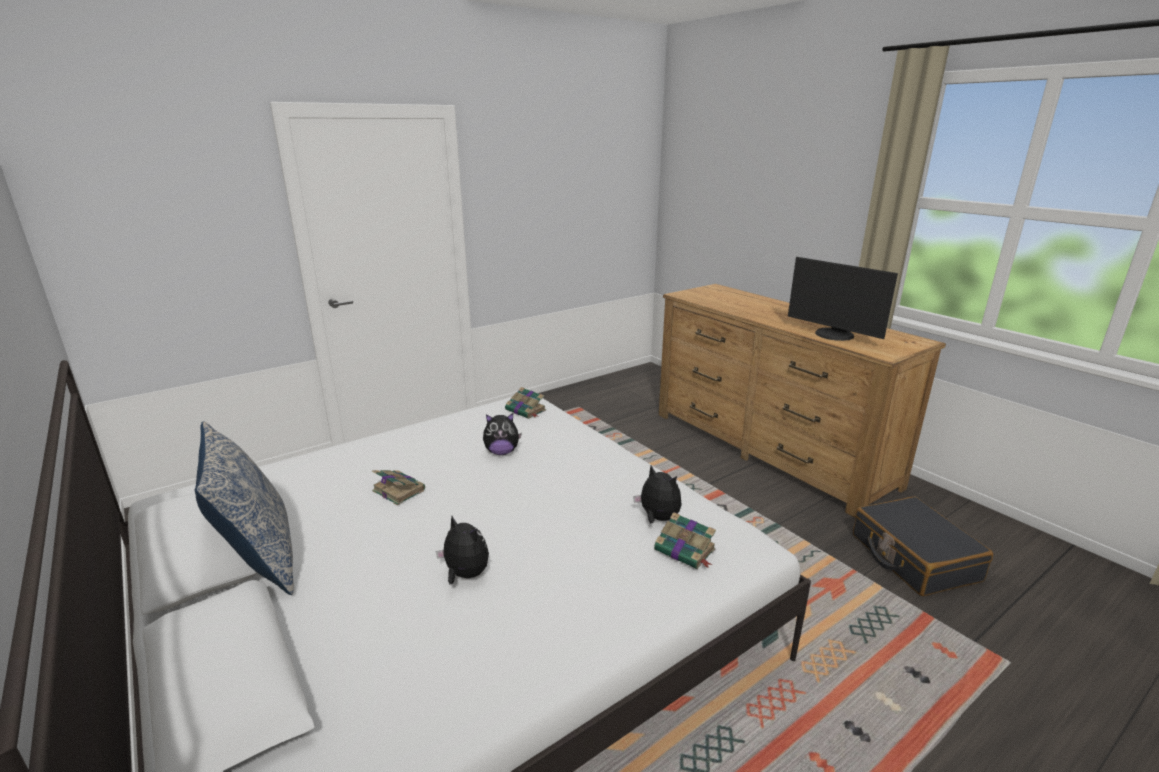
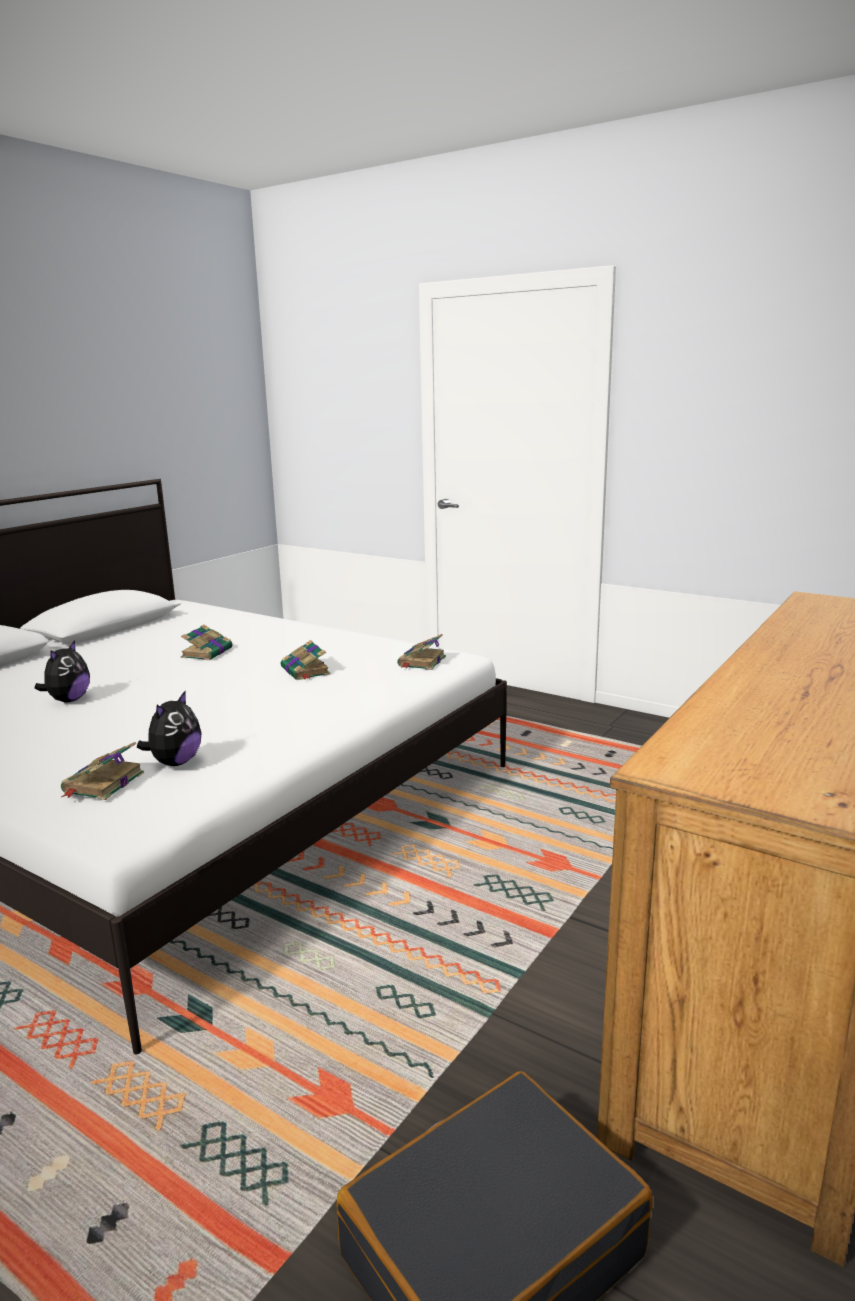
camera: 70 degrees right, 5 degrees down
pillow [195,421,294,595] -> none
plush toy [483,413,522,455] -> book [281,640,330,680]
monitor [788,257,898,341] -> none

